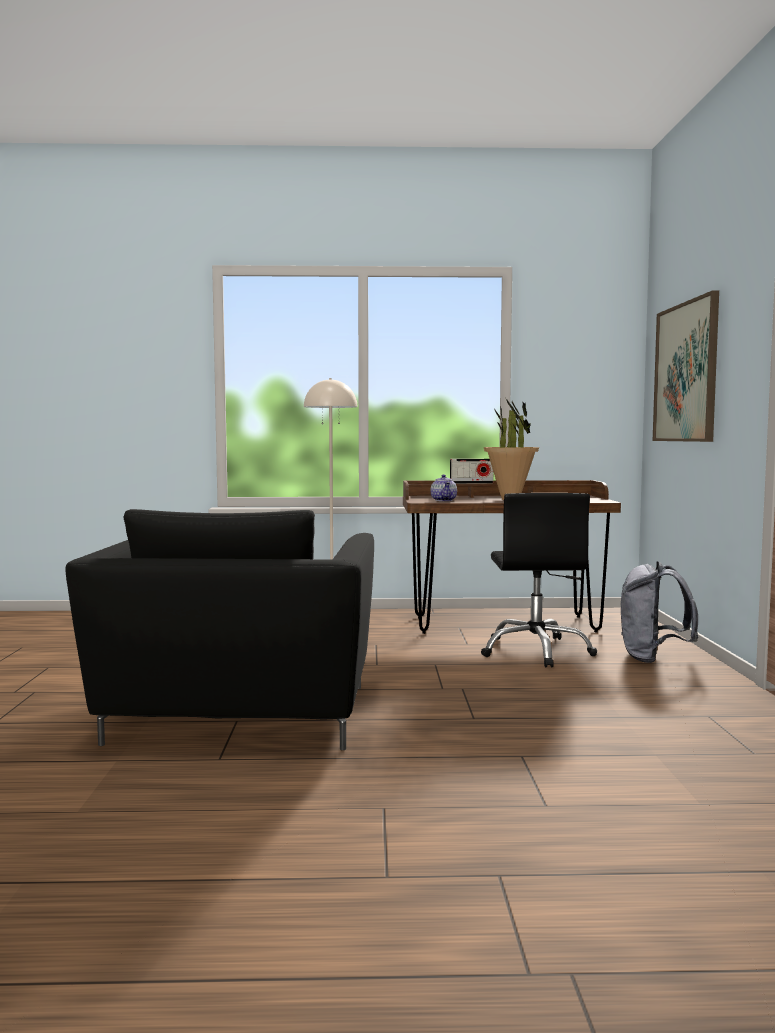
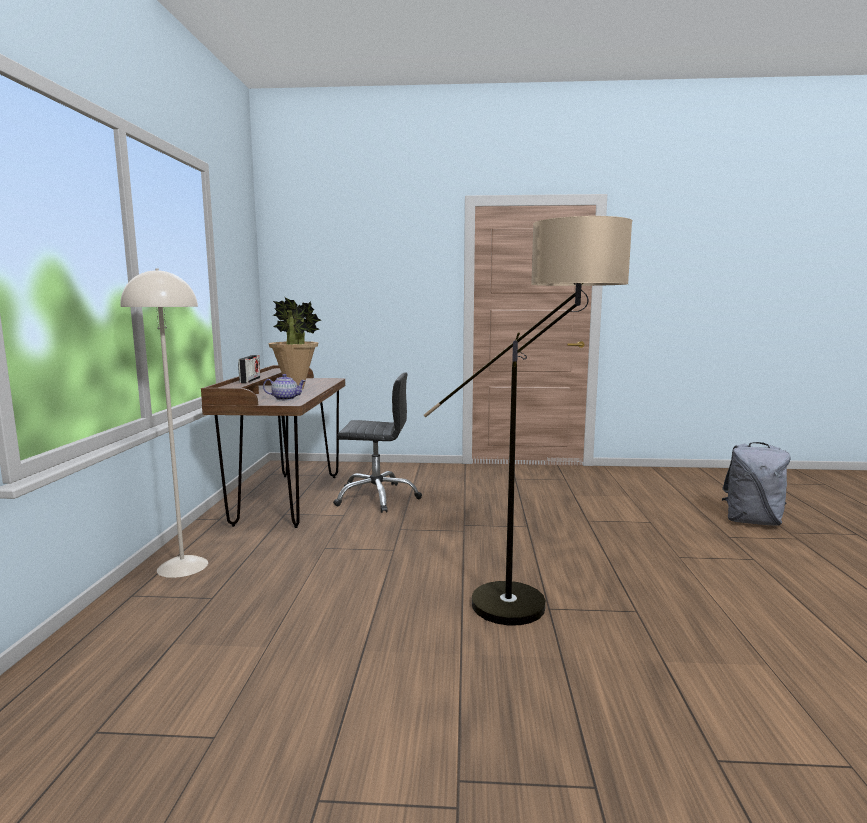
camera: 85 degrees left, 5 degrees up
black armchair [65,509,374,750] -> floor lamp [424,216,632,625]
grey backpack [621,561,698,663] -> grey backpack moved to [722,442,791,526]
picture [653,291,719,442] -> none

